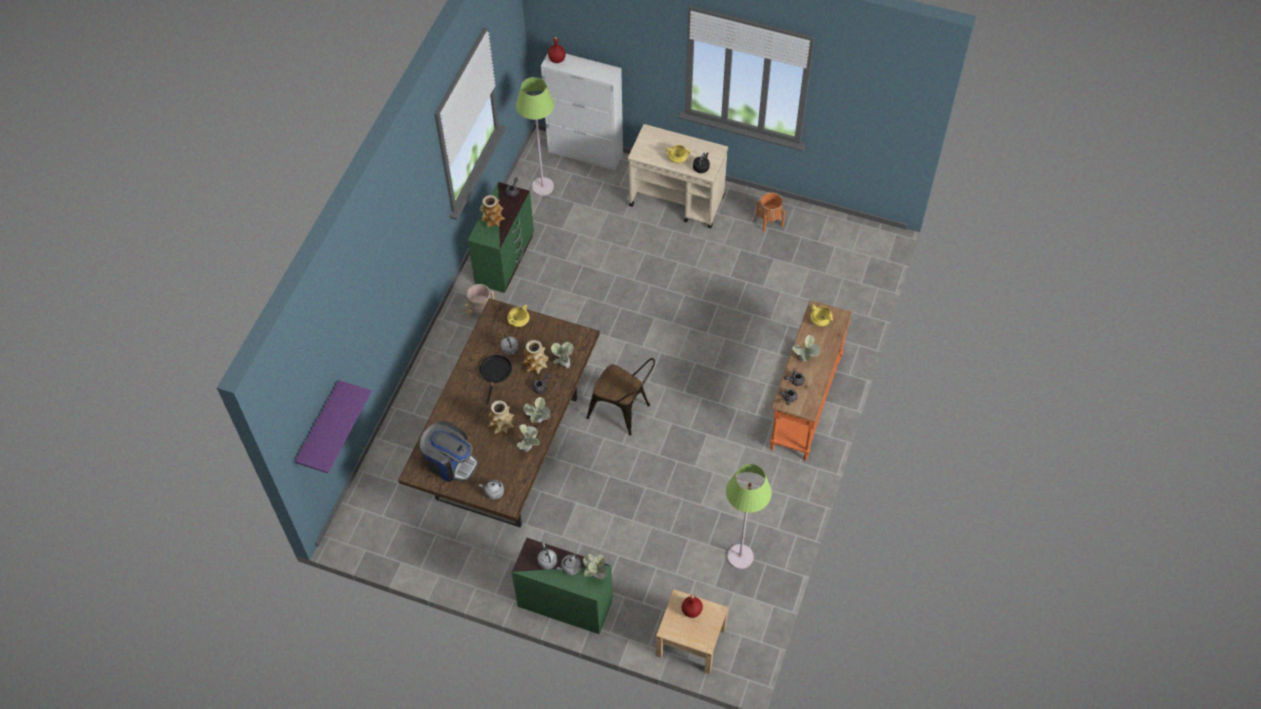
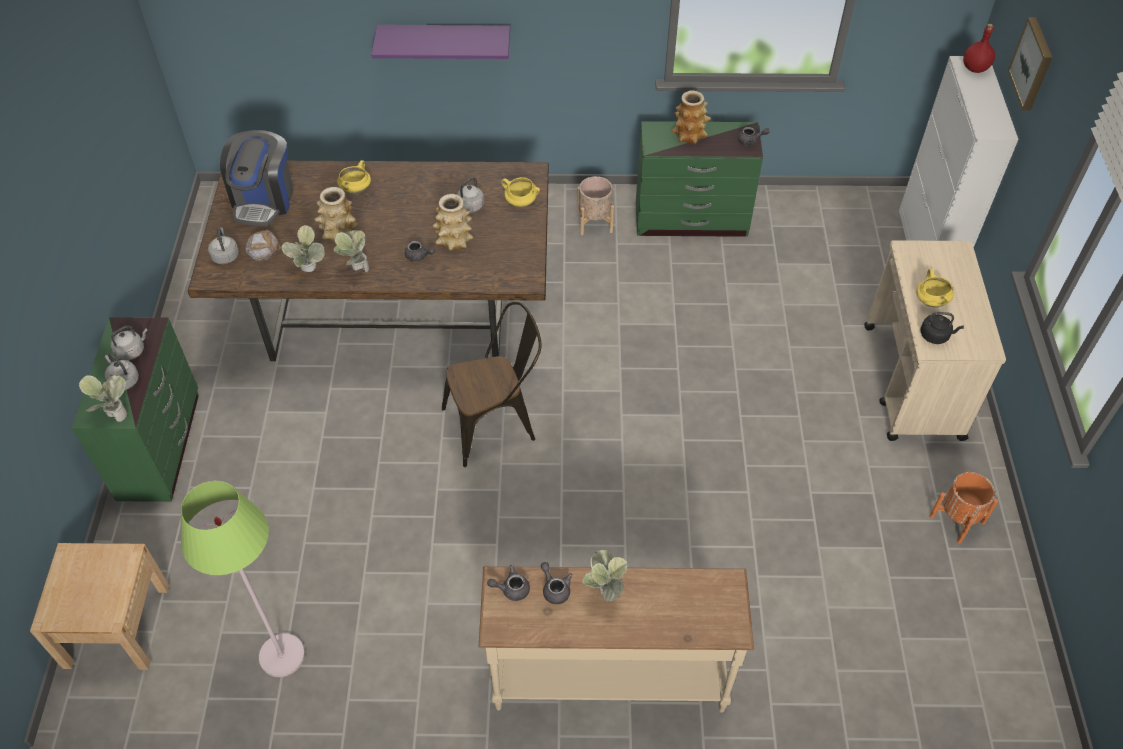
camera: 70 degrees right, 5 degrees down
purple shelf [294,380,371,473] -> purple shelf moved to [371,25,510,59]
black frying pan [479,355,512,404] -> none
green floor lamp [516,77,554,196] -> none
potted plant [551,342,574,369] -> none
brown chair [587,358,655,436] -> brown chair turned 120 degrees counterclockwise [442,302,542,467]
red bottle [682,595,703,618] -> none
orange console table [770,300,852,461] -> beige console table [479,566,754,713]
yellow cooking pot [810,305,833,326] -> yellow cooking pot moved to [337,160,371,194]
none -> bread [245,229,281,262]
none -> picture [1008,17,1053,111]

